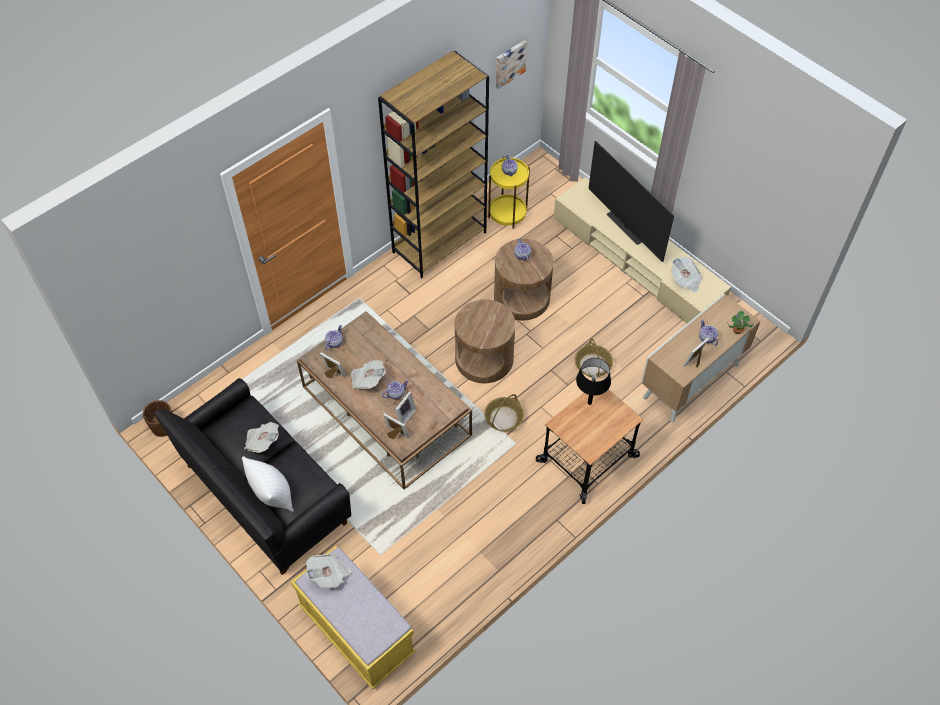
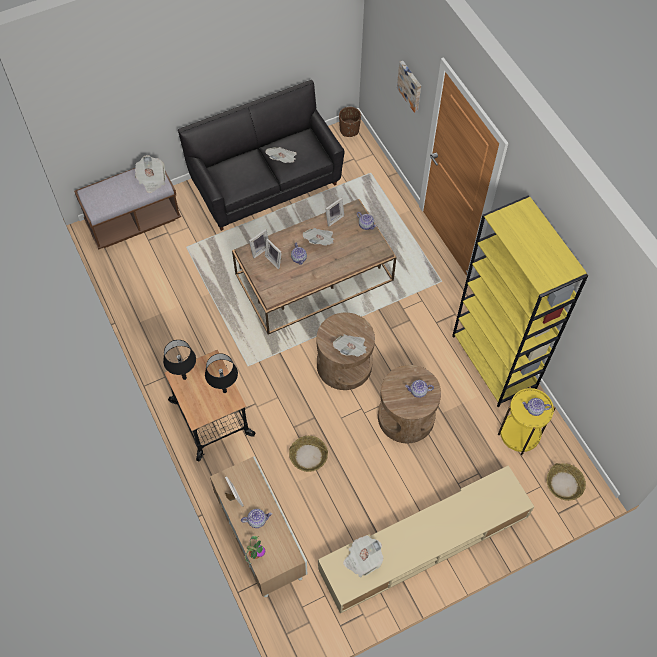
camera: 105 degrees right, 5 degrees up
white pillow [242,456,294,512] -> none
yellow bench [291,546,416,690] -> brown bench [74,168,181,250]
brown bookcase [378,51,489,279] -> yellow bookcase [452,195,588,407]
basket [484,394,524,432] -> basket moved to [547,463,586,501]
picture [496,40,527,89] -> picture moved to [397,61,421,113]
television [589,141,674,262] -> none
none -> black table lamp [163,340,196,380]
none -> newspaper [333,334,367,357]

